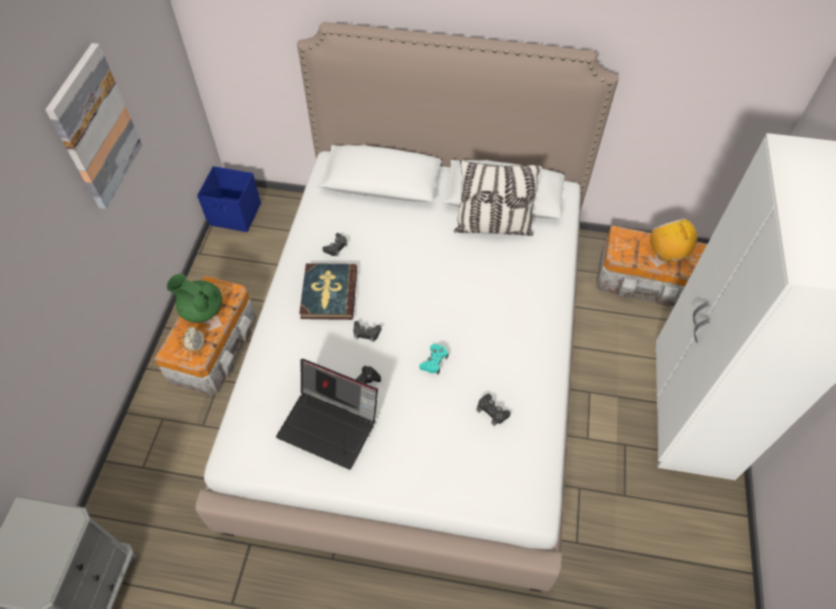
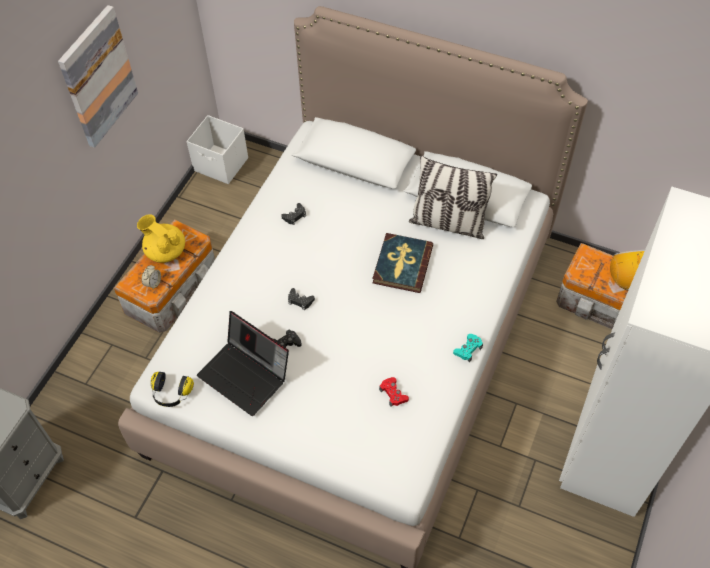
camera: 15 degrees right, 0 degrees up
green teapot [167,274,222,323] -> yellow teapot [137,214,185,263]
blue storage box [197,166,261,232] -> white storage box [186,115,248,184]
book [299,263,357,320] -> book moved to [372,233,433,293]
turquoise game controller [419,344,448,374] -> turquoise game controller moved to [453,334,483,362]
black game controller [477,394,511,426] -> red game controller [379,377,409,407]
none -> headphones [151,372,194,407]

